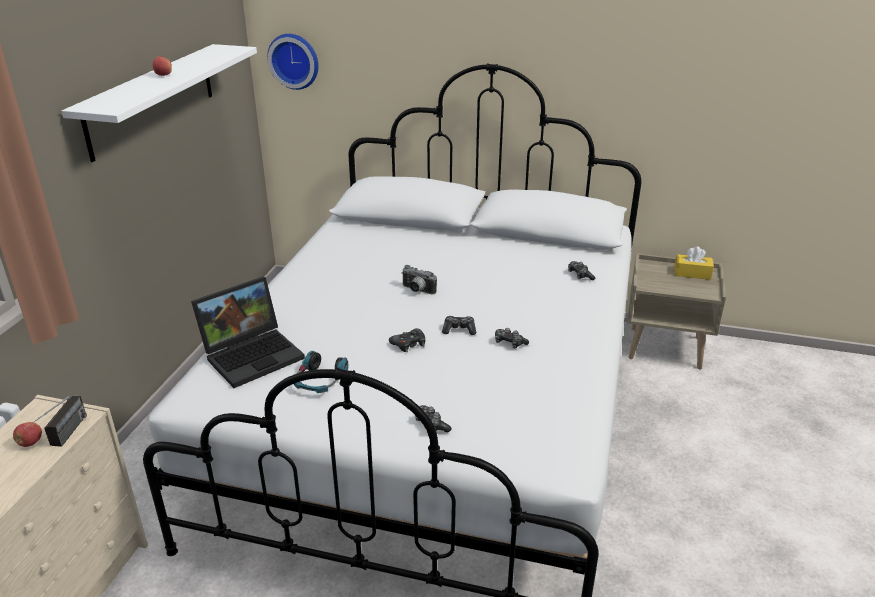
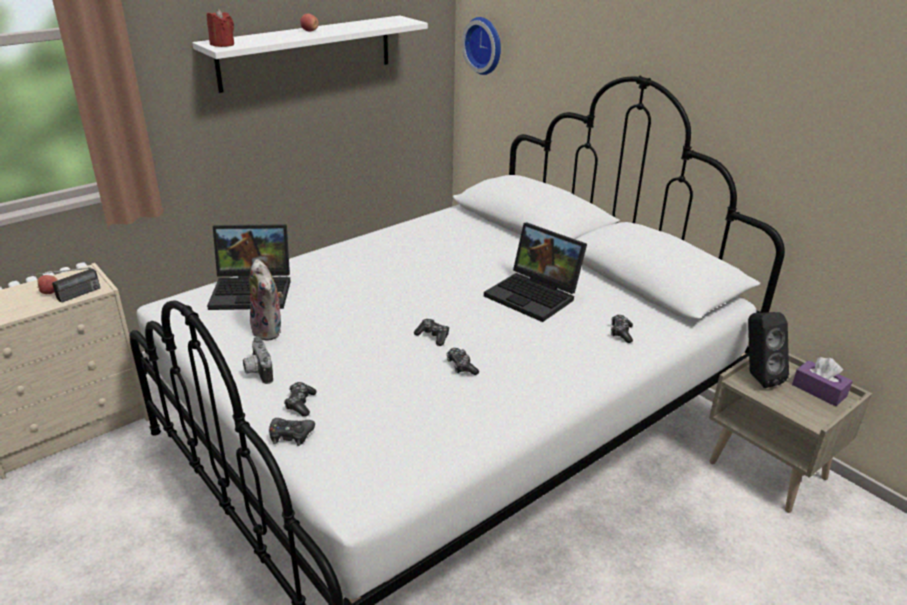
camera: 35 degrees right, 0 degrees up
headphones [294,351,348,393] -> plush toy [250,259,283,341]
black game controller [389,328,425,352] -> black game controller moved to [269,418,315,446]
camera [401,265,437,294] -> camera moved to [243,337,273,384]
yellow tissue box [674,246,714,280] -> purple tissue box [792,357,853,406]
none -> red candle [207,9,234,47]
none -> laptop [484,223,587,322]
none -> black speaker [748,312,789,388]

